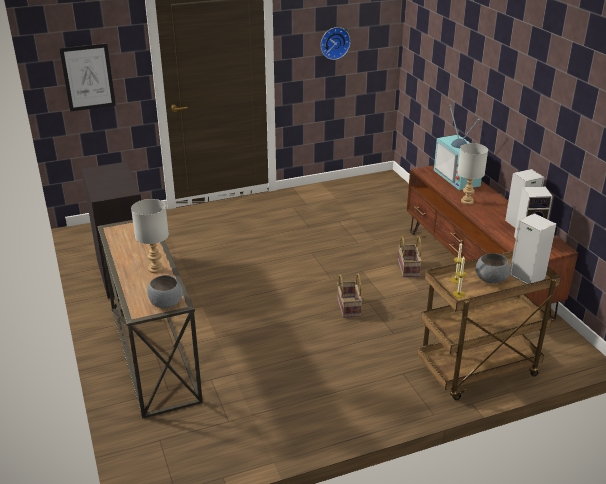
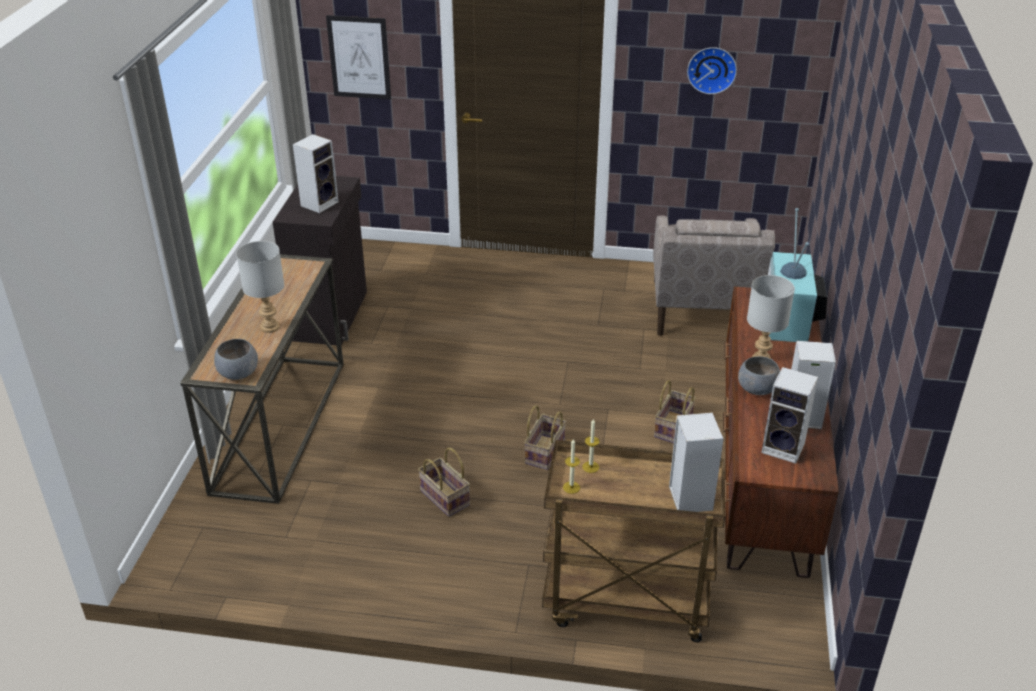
camera: 30 degrees right, 5 degrees up
grey bowl [476,253,510,284] -> grey bowl moved to [738,356,780,395]
none -> speaker [293,134,338,213]
none -> basket [418,448,470,517]
none -> beige armchair [653,215,775,336]

